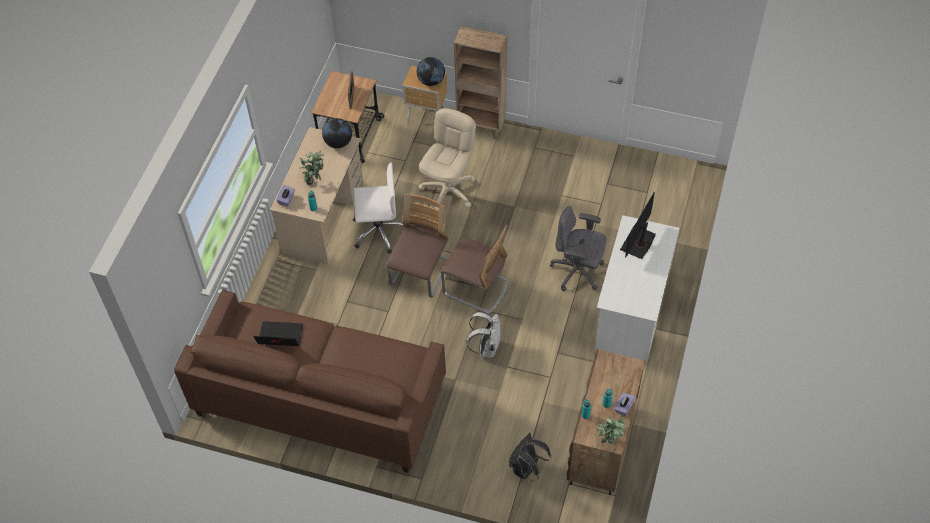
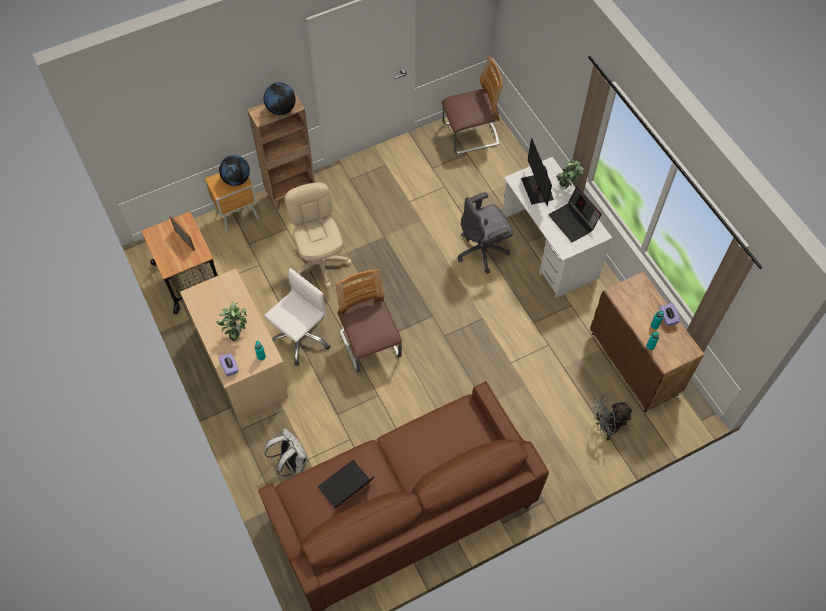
camera: 45 degrees left, 5 degrees up
globe [322,118,352,148] -> globe moved to [263,83,296,115]
chair [440,225,510,314] -> chair moved to [442,56,503,154]
white backpack [466,312,501,358] -> white backpack moved to [264,428,308,476]
black backpack [509,433,551,481] -> grey fan [593,395,632,440]
potted plant [597,416,627,445] -> potted plant moved to [556,159,584,189]
none -> laptop [548,186,601,242]

